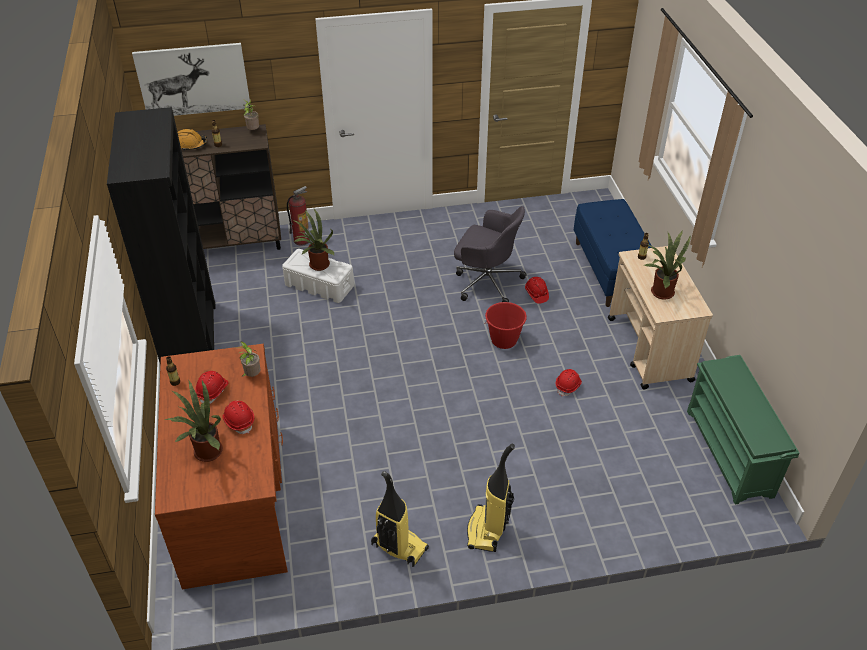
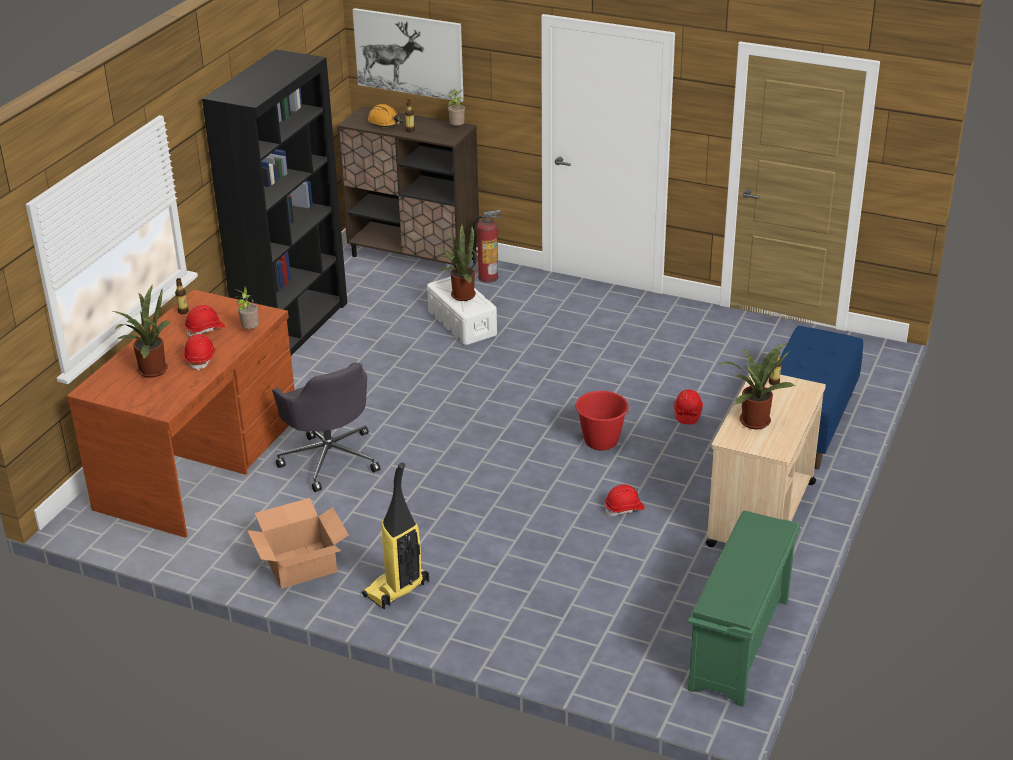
camera: 35 degrees right, 10 degrees down
vacuum cleaner [371,471,429,567] -> cardboard box [247,498,349,589]
grey office chair [454,206,527,302] -> grey office chair moved to [272,362,380,492]

